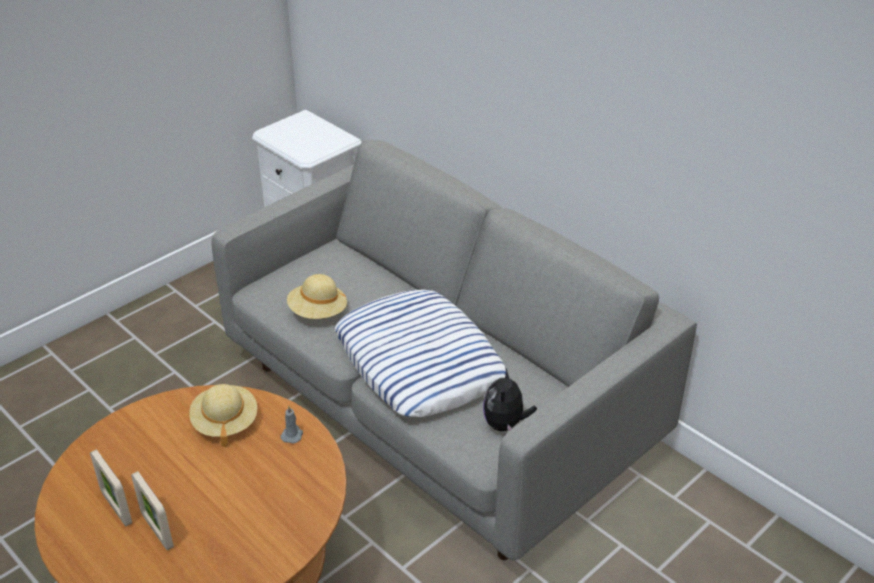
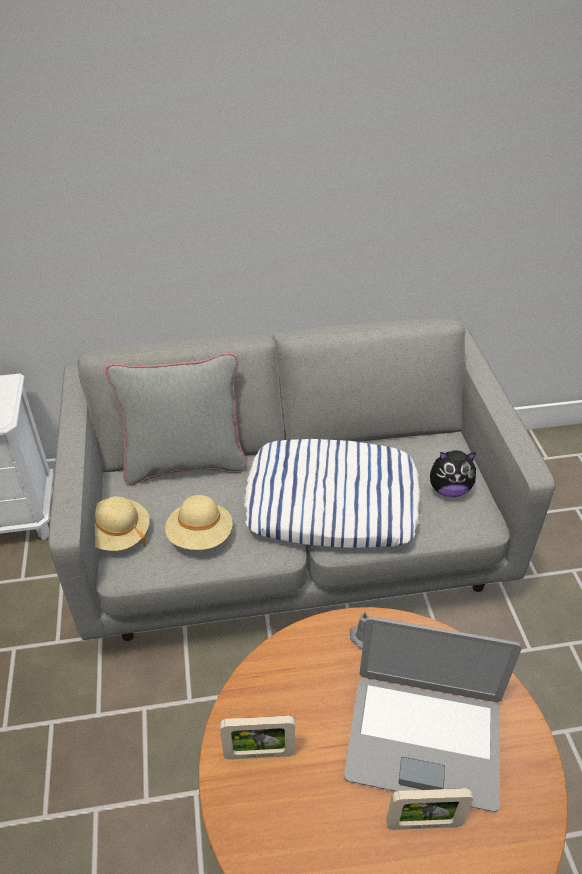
camera: 55 degrees left, 5 degrees up
picture frame [90,450,132,526] -> picture frame moved to [220,716,295,760]
beige hat [189,384,257,447] -> beige hat moved to [95,496,150,551]
plush toy [483,368,537,431] -> plush toy turned 45 degrees counterclockwise [430,450,477,497]
none -> grey pillow [106,353,247,485]
none -> laptop [344,617,521,812]

